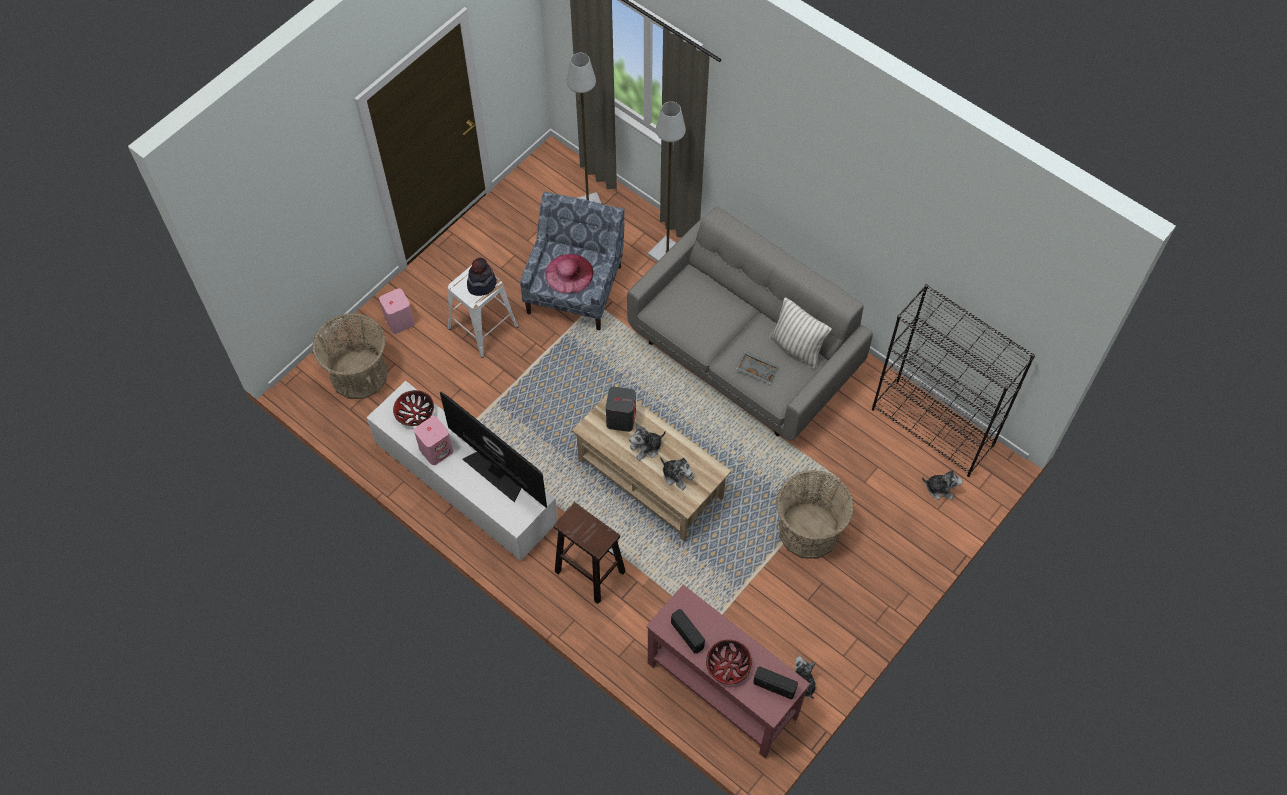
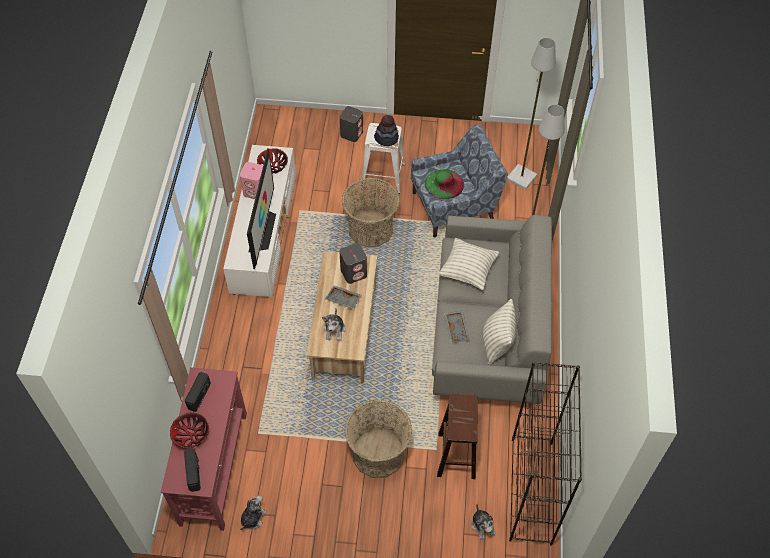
camera: 55 degrees right, 5 degrees down
basket [312,313,388,399] -> basket moved to [342,178,400,247]
pink speaker [379,288,415,334] -> grey speaker [340,106,363,142]
pink hat [545,254,594,294] -> green hat [425,169,464,199]
brown stool [554,502,626,604] -> brown stool moved to [437,394,478,479]
plush toy [629,423,666,461] -> grey tray [325,286,361,309]
none -> pillow [439,238,499,290]

